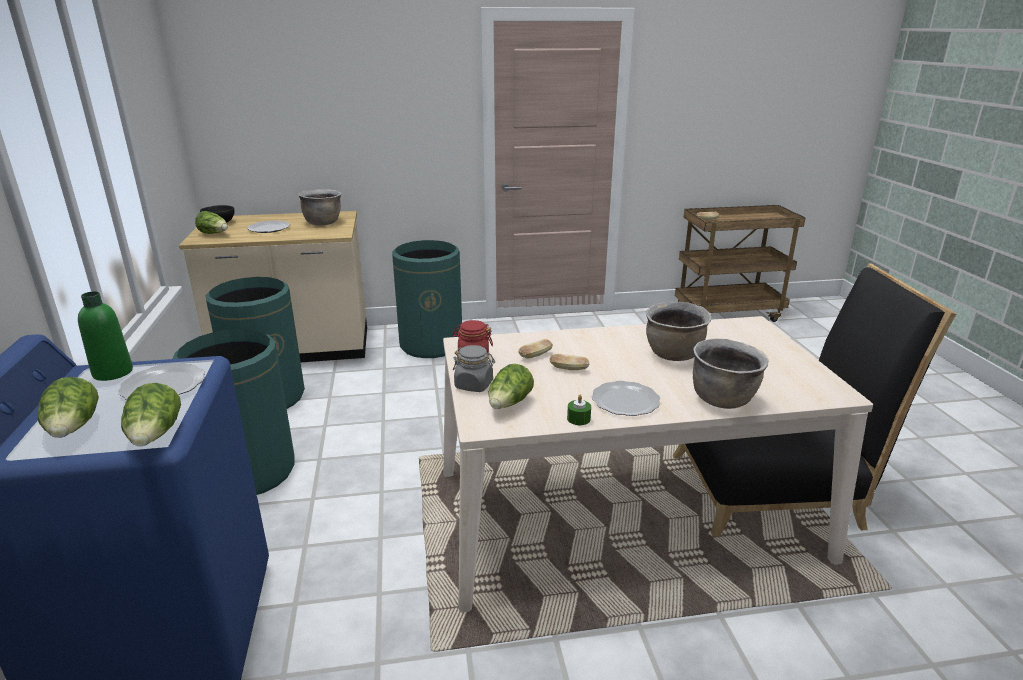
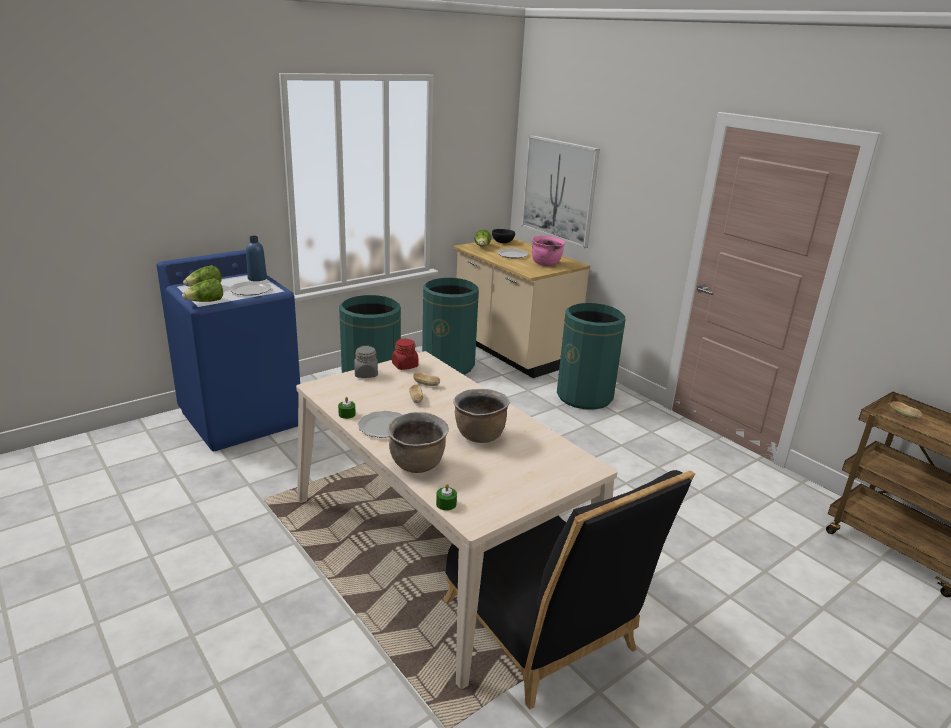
camera: 60 degrees right, 0 degrees up
green bottle [78,291,133,381] -> blue bottle [246,236,267,281]
brown cooking pot [298,189,341,226] -> pink cooking pot [532,236,565,266]
lettuce [488,364,534,409] -> none
none -> green candle [436,484,457,511]
none -> picture [522,135,600,248]

